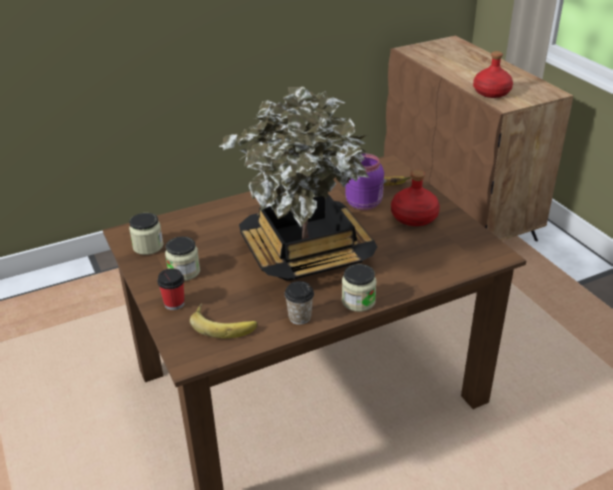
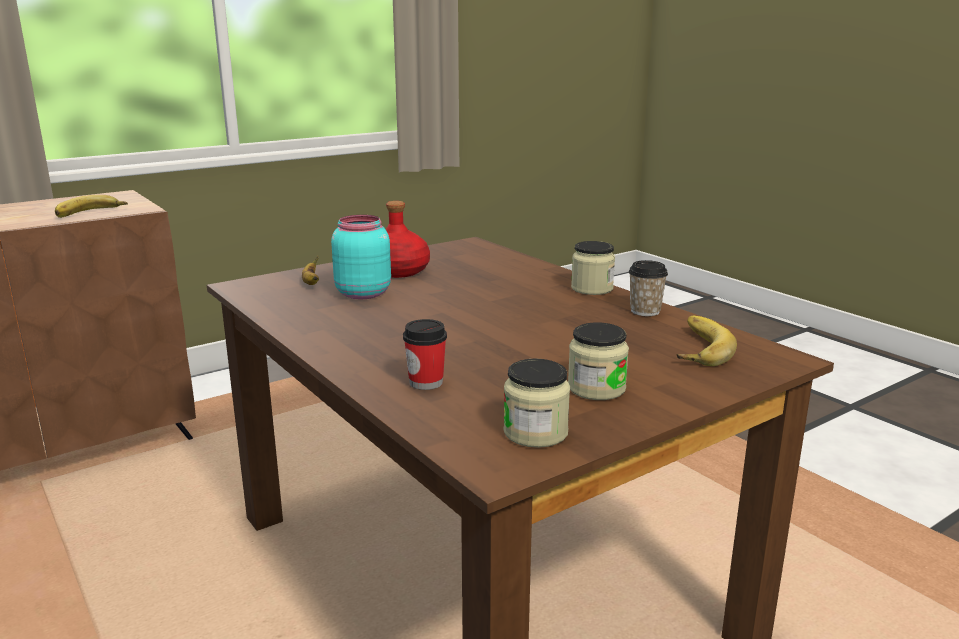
camera: 100 degrees left, 15 degrees down
cup [157,268,184,310] -> cup moved to [403,319,447,390]
potted plant [219,87,377,281] -> none
purple jar [345,154,384,210] -> turquoise jar [331,215,391,299]
red bottle [473,51,513,98] -> banana [55,195,128,218]

